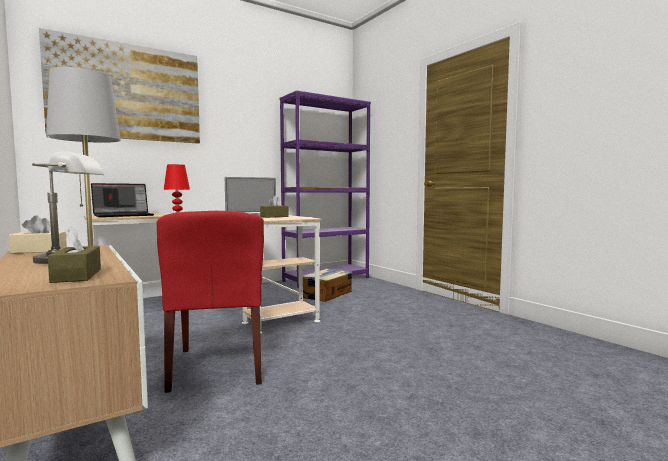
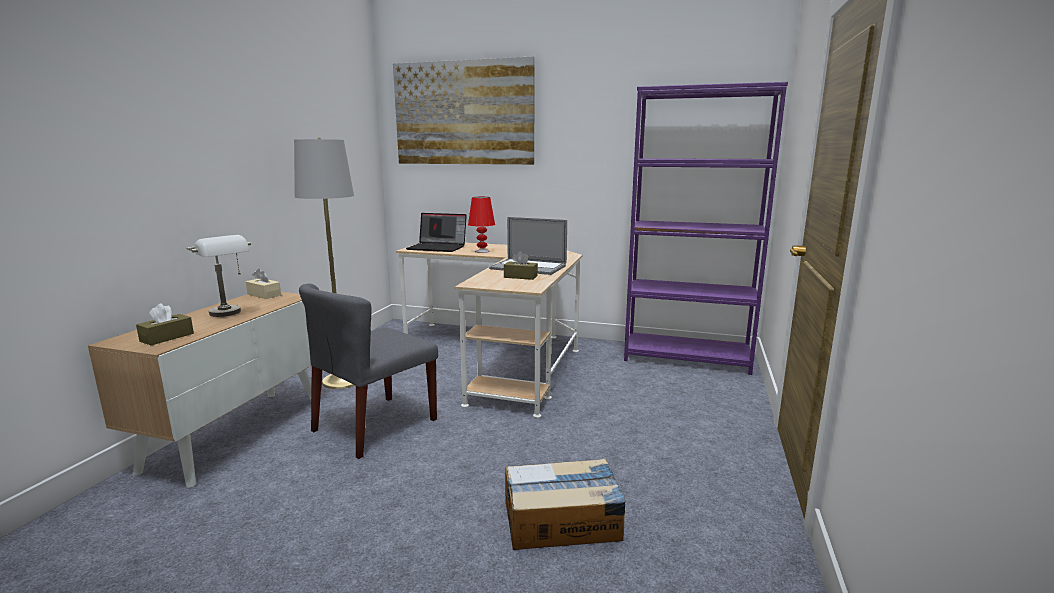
camera: 50 degrees right, 10 degrees up
red chair [157,211,264,393] -> grey chair [299,284,438,459]
cardboard box [303,268,352,302] -> cardboard box moved to [505,458,626,550]

